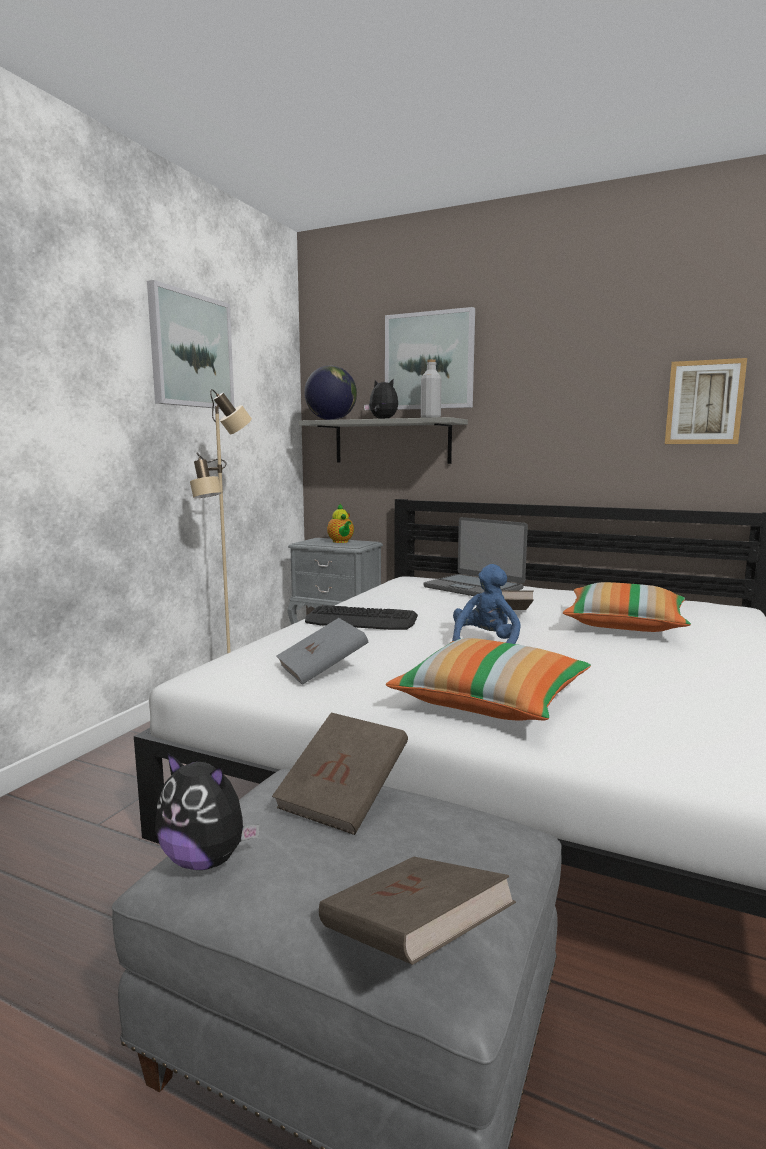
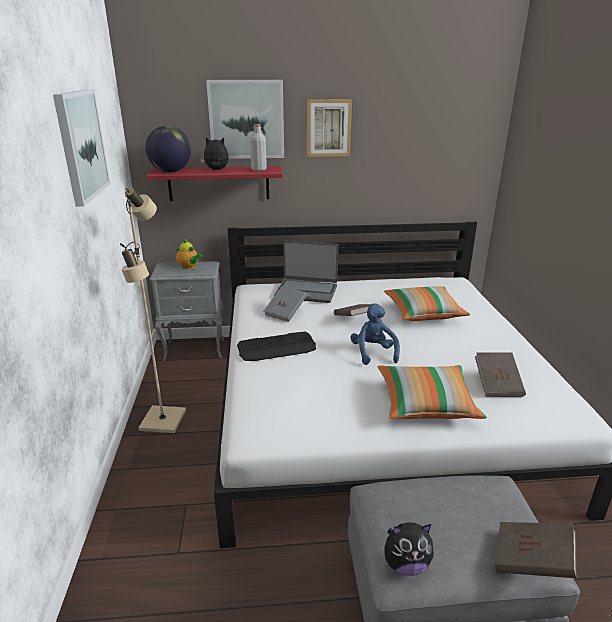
camera: 30 degrees left, 15 degrees up
brown book [272,712,408,835] -> brown book moved to [475,353,526,397]
grey book [277,618,369,685] -> grey book moved to [264,286,307,322]
grey shelf [299,417,468,464] -> red shelf [146,166,283,201]
picture [665,358,747,444] -> picture moved to [307,99,352,157]

